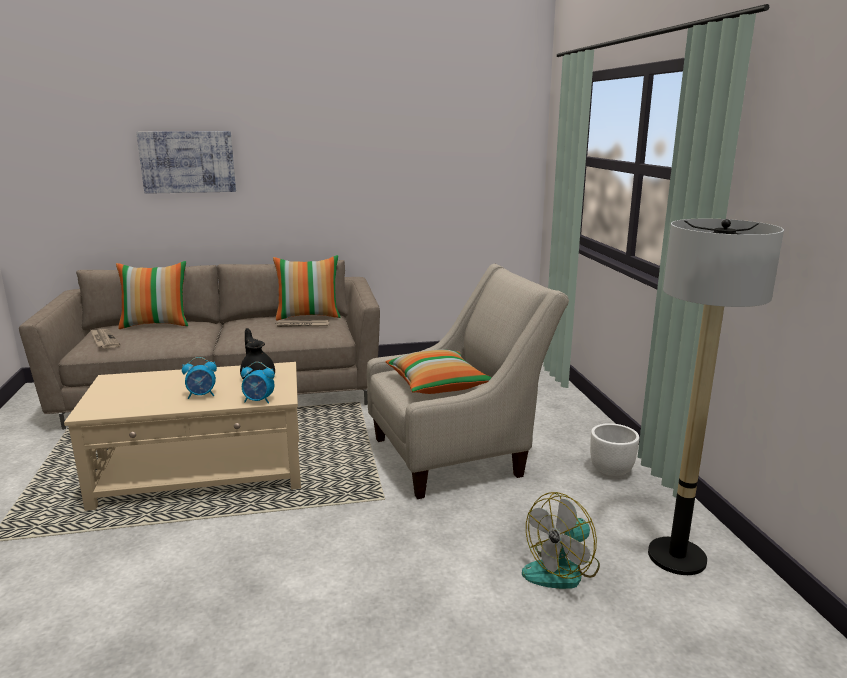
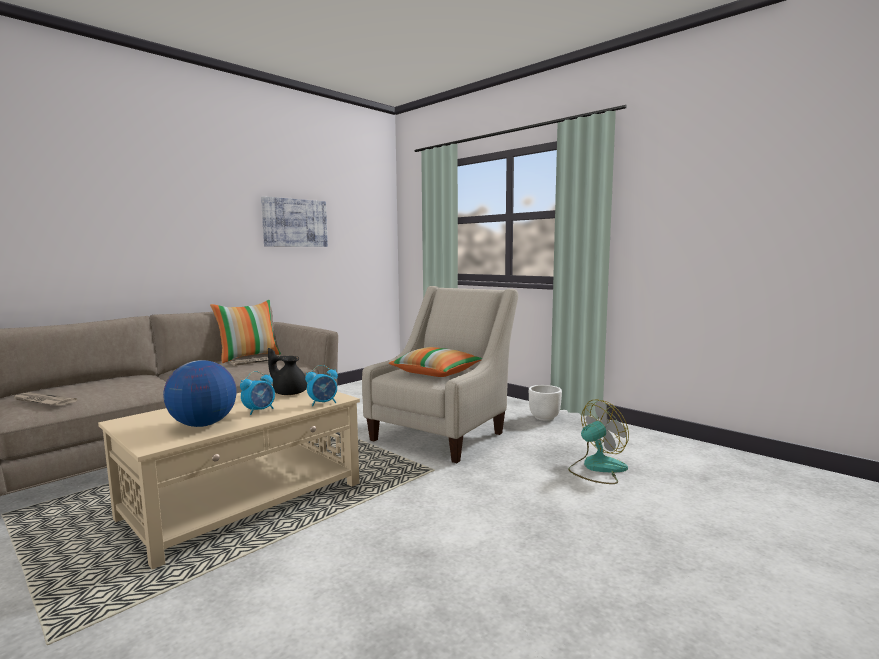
camera: 35 degrees left, 10 degrees down
pillow [116,261,188,329] -> none
picture [136,131,236,194] -> picture moved to [261,196,328,247]
fan [522,492,600,589] -> fan turned 135 degrees counterclockwise [568,399,629,484]
floor lamp [648,219,784,575] -> none
none -> globe [163,360,237,427]

